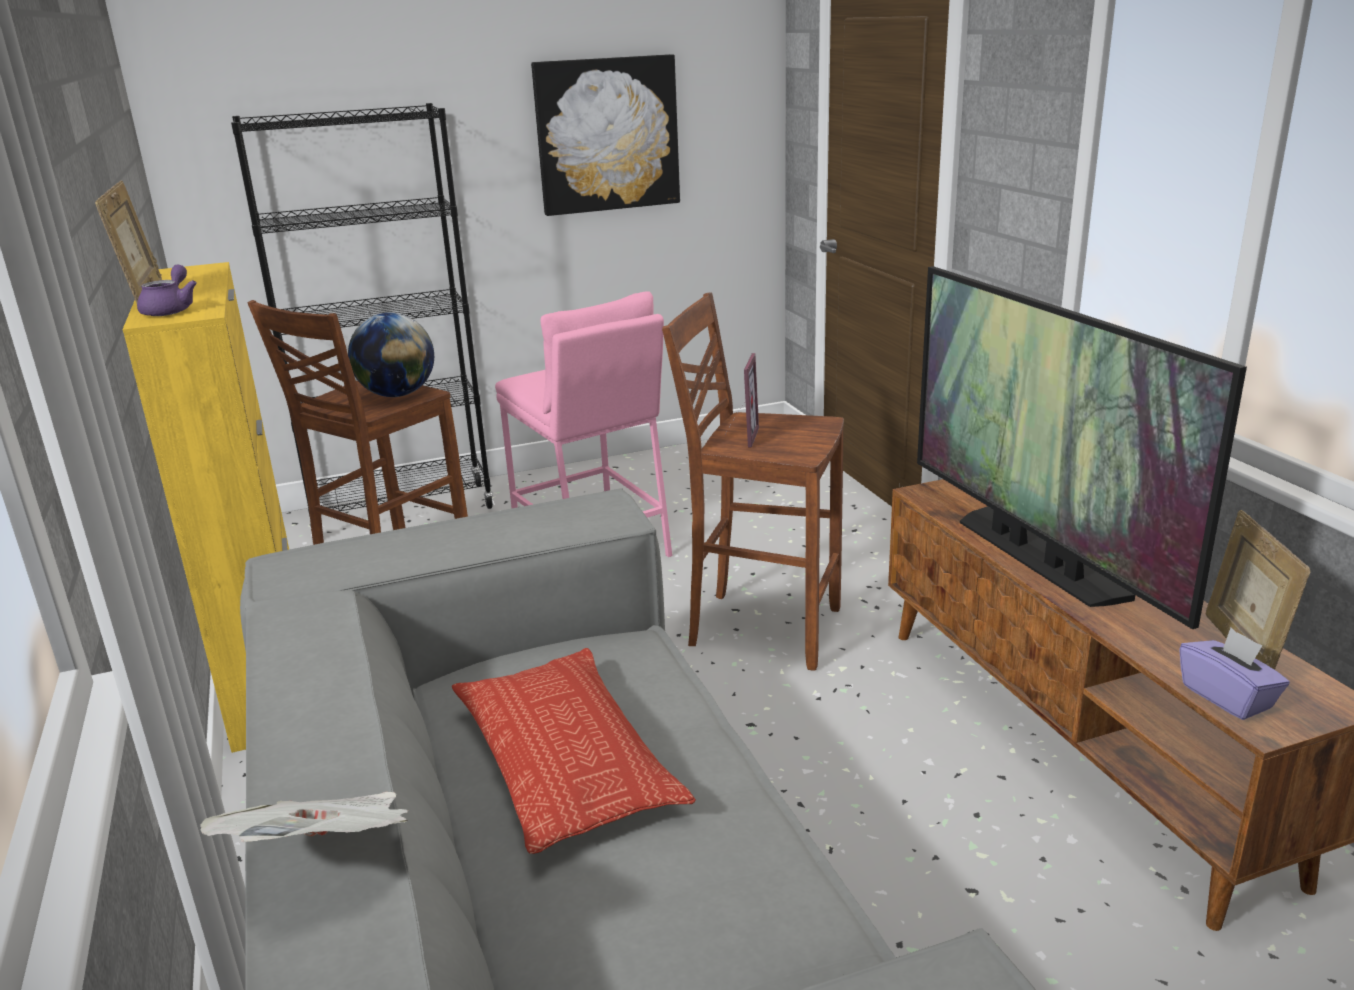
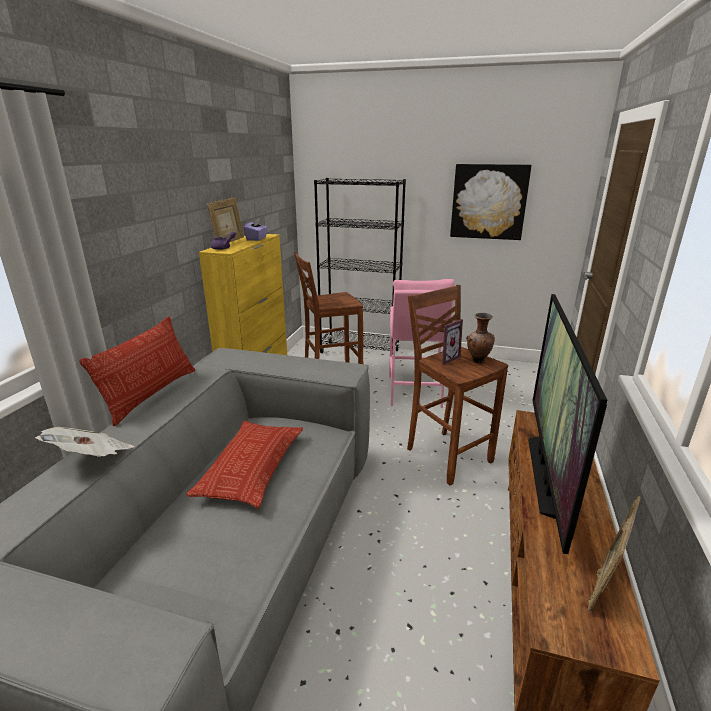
camera: 35 degrees right, 0 degrees up
globe [348,313,434,397] -> none
purple tissue box [1179,628,1290,720] -> purple tissue box moved to [243,218,268,241]
none -> pillow [79,316,195,426]
none -> brown vase [466,313,495,363]

